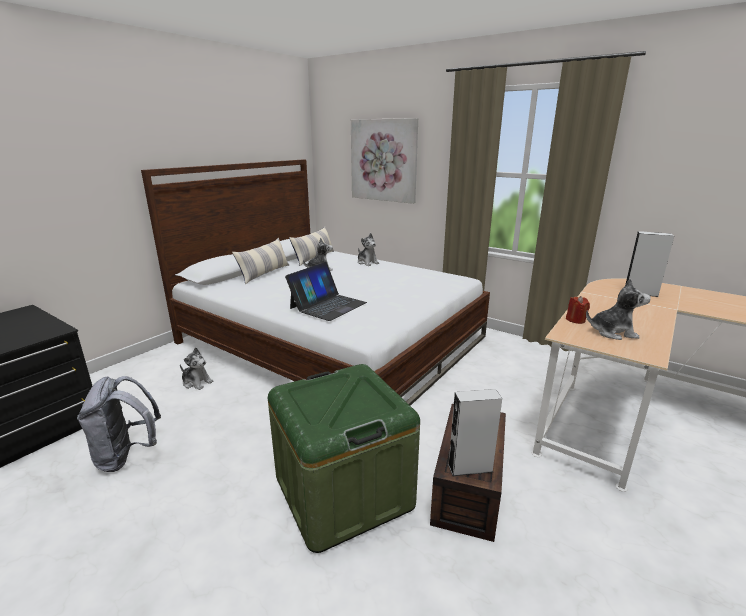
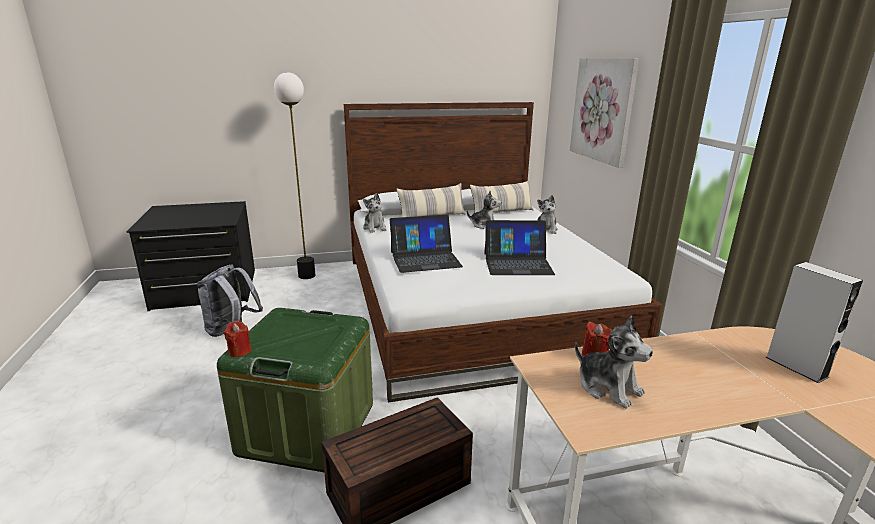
camera: 40 degrees right, 0 degrees up
plush toy [180,347,213,390] -> plush toy moved to [363,193,387,232]
grey speaker [448,389,502,476] -> none
none -> red candle [224,321,252,357]
none -> floor lamp [274,72,315,279]
none -> laptop [484,220,555,275]

